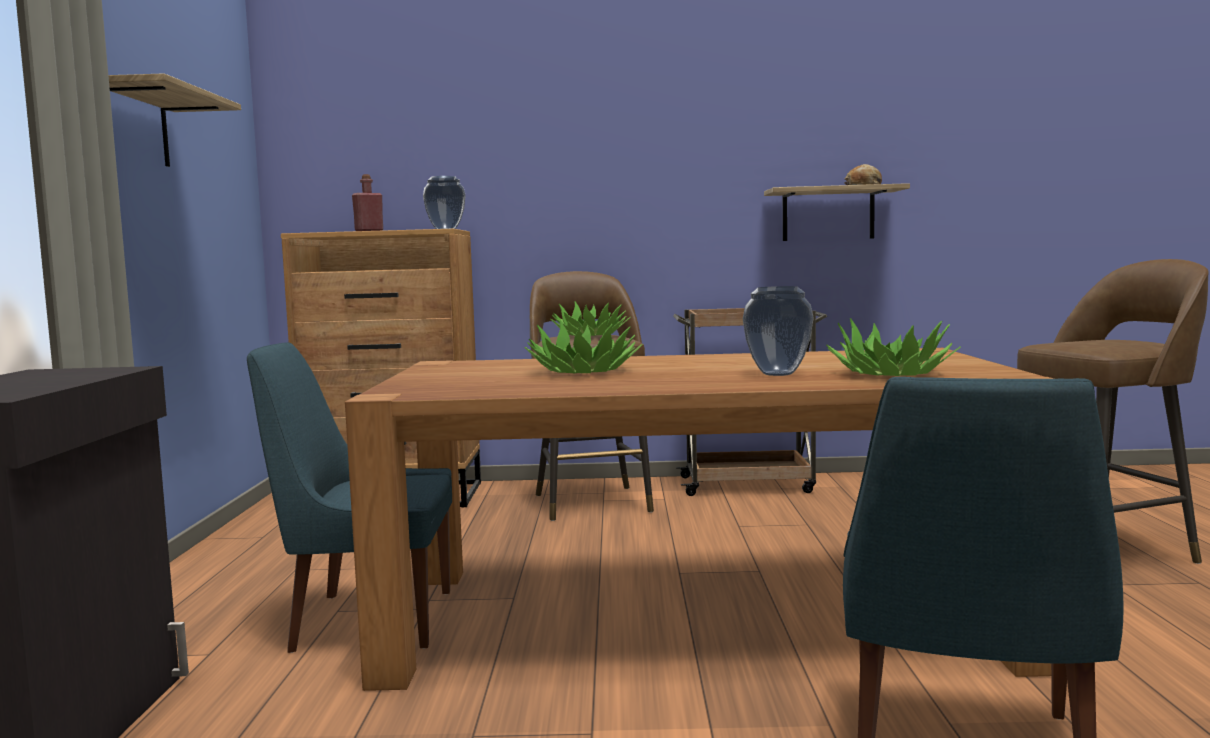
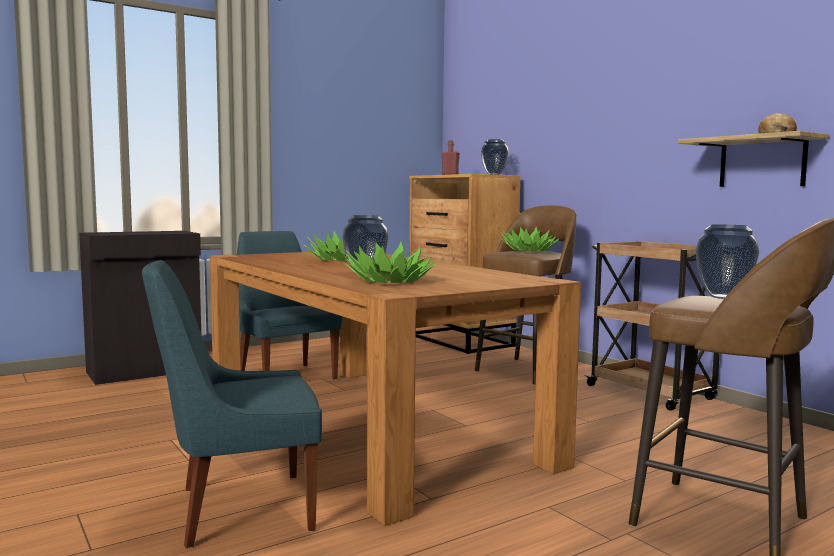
camera: 55 degrees right, 0 degrees up
shelf [108,73,241,167] -> none
none -> vase [696,224,759,299]

